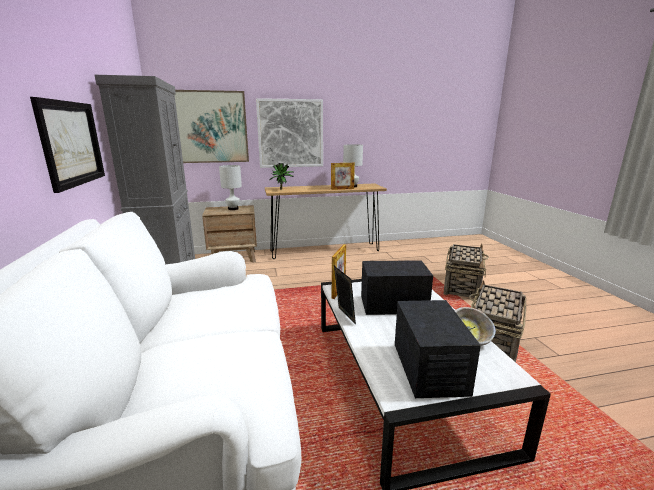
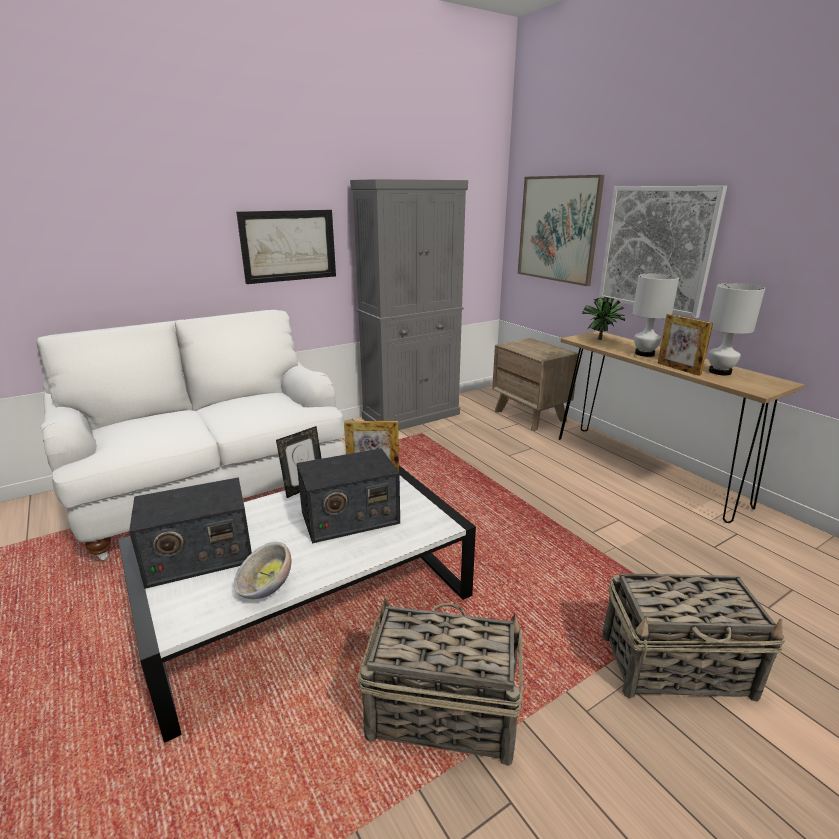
camera: 70 degrees right, 5 degrees up
white table lamp [219,165,242,210] -> white table lamp moved to [632,274,679,357]
radio [361,260,433,315] -> radio turned 90 degrees clockwise [297,448,400,543]

